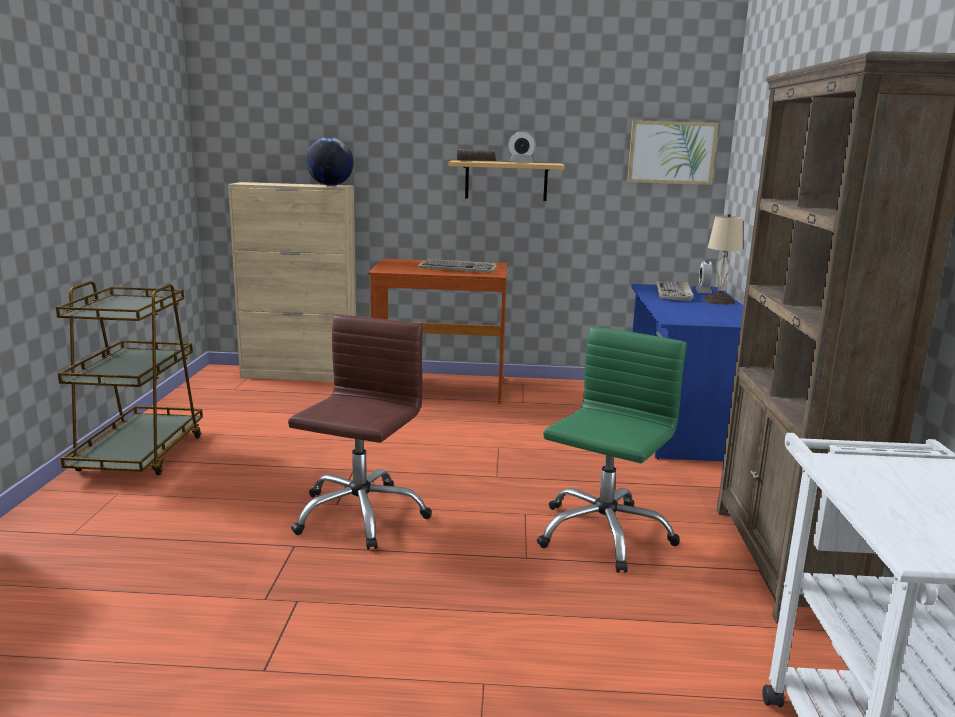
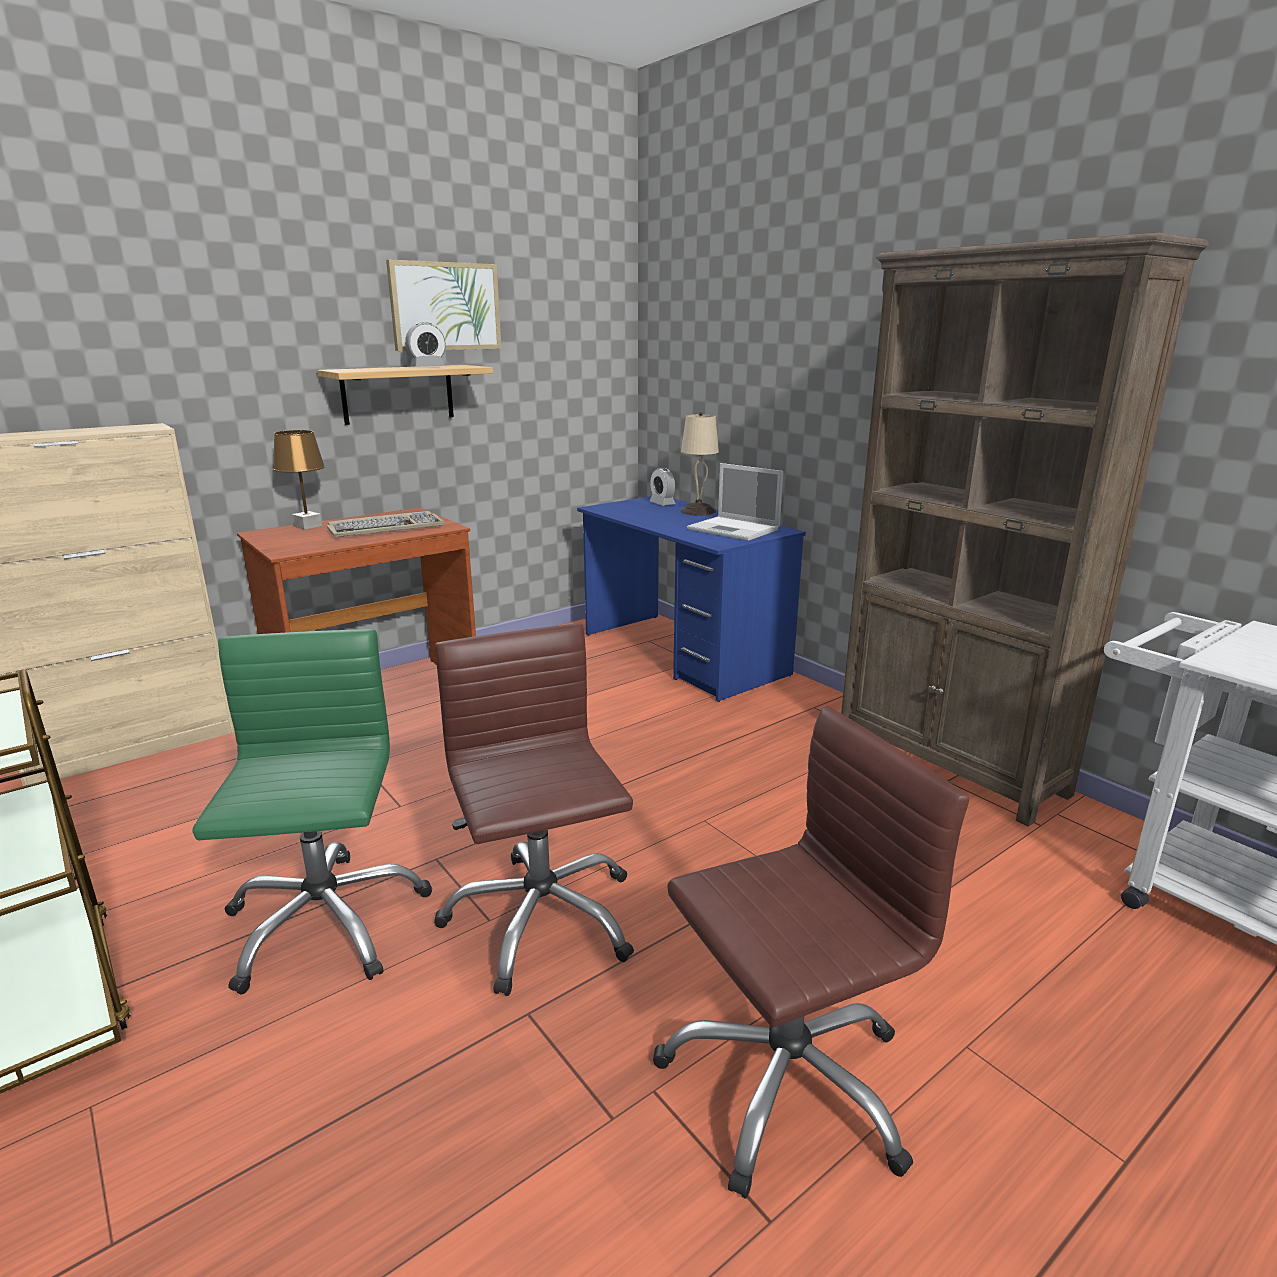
camera: 40 degrees left, 5 degrees up
globe [306,137,354,186] -> none
brown book [457,150,496,161] -> none
green office chair [537,327,687,573] -> green office chair moved to [192,629,432,995]
picture [627,120,718,185] -> picture moved to [386,260,502,351]
keyboard [656,281,694,301] -> none
none -> brown table lamp [273,430,325,530]
none -> brown office chair [653,706,969,1199]
none -> laptop [687,463,783,541]

